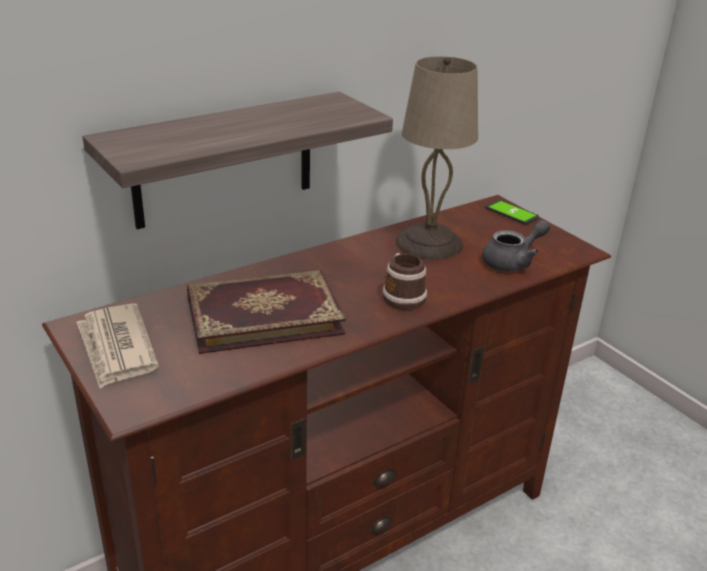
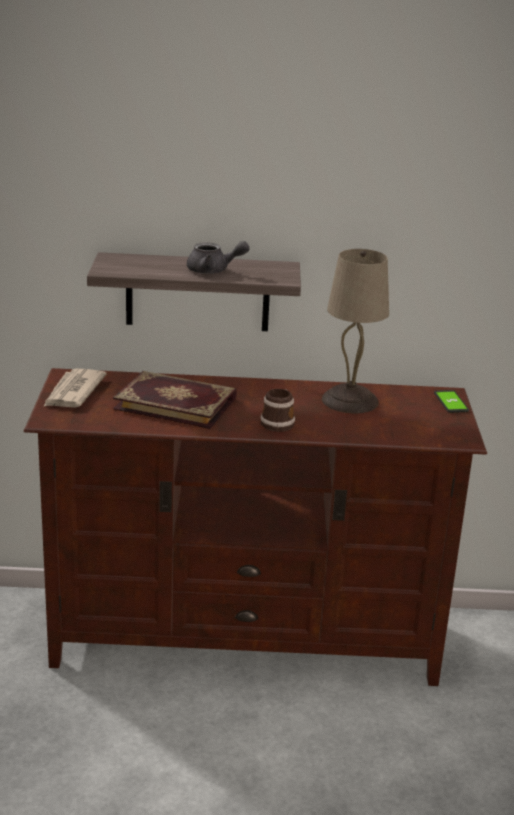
camera: 35 degrees right, 5 degrees down
grey teapot [482,220,550,272] -> grey teapot moved to [187,241,249,274]

